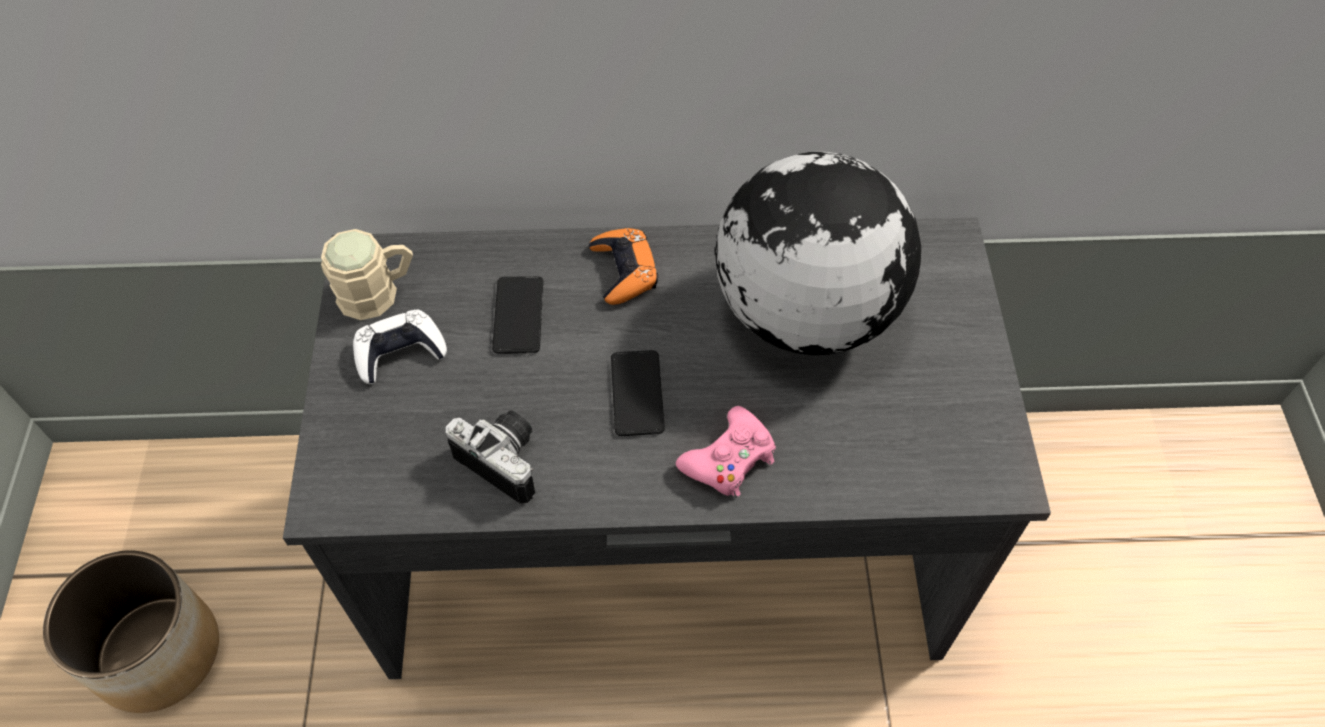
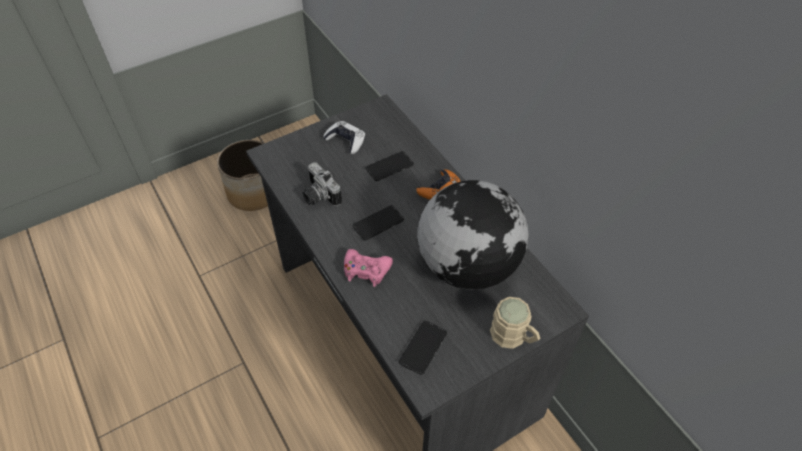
camera: 60 degrees right, 5 degrees down
beige mug [321,229,413,320] -> beige mug moved to [490,297,540,349]
camera [446,411,535,504] -> camera turned 135 degrees clockwise [303,162,342,206]
none -> phone [399,321,447,375]

